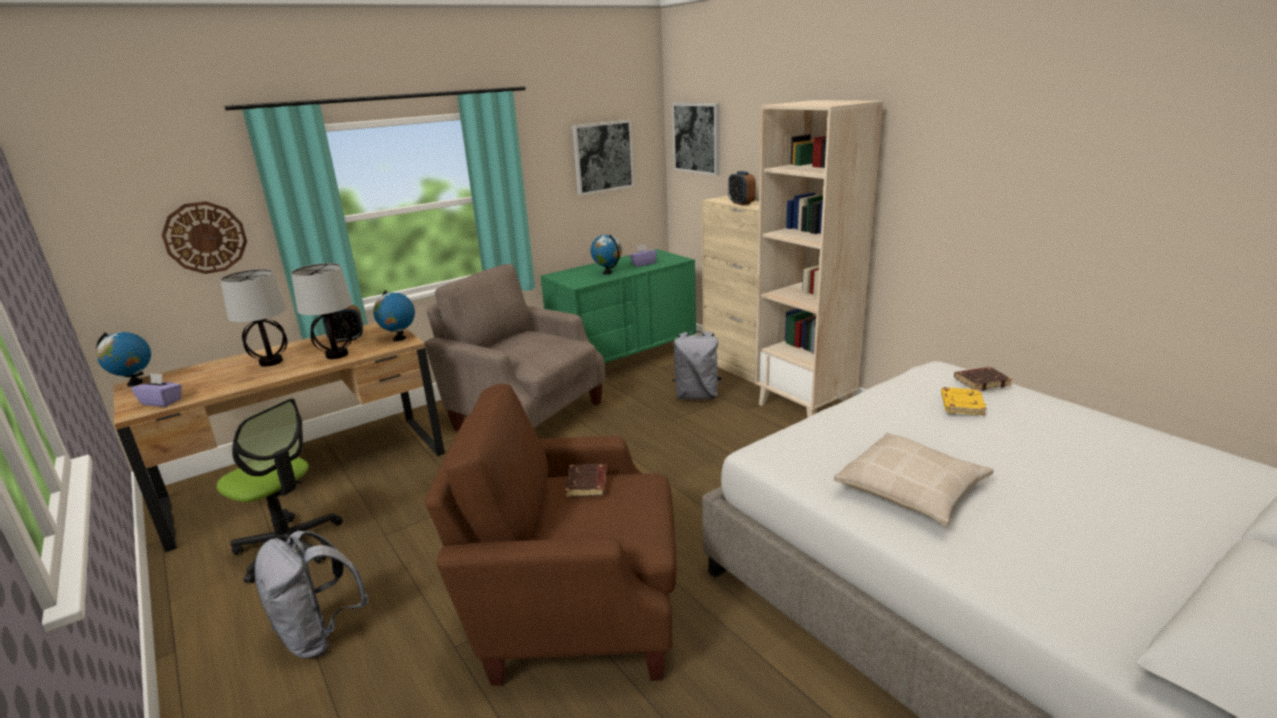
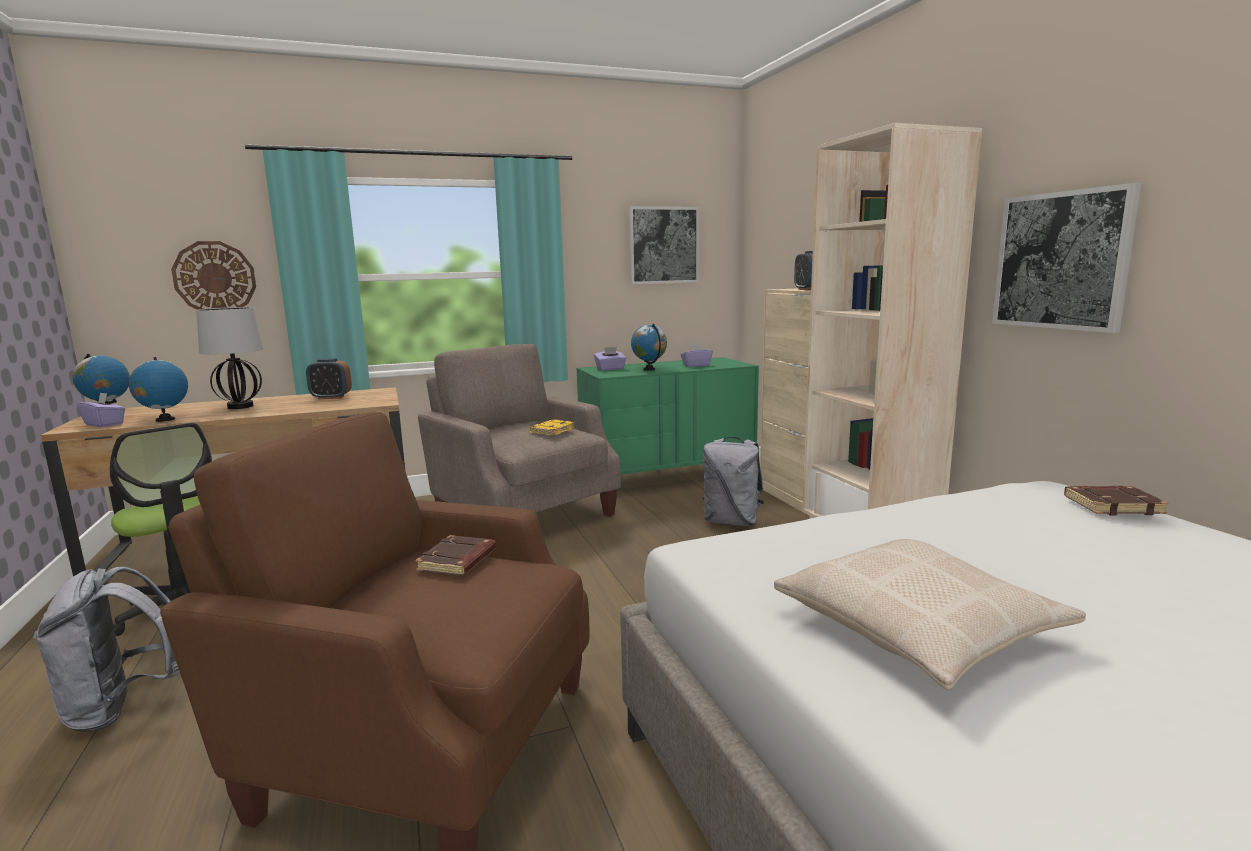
camera: 15 degrees right, 10 degrees down
table lamp [291,263,353,359] -> none
globe [373,290,415,341] -> globe moved to [129,357,188,422]
picture [672,103,720,175] -> picture moved to [992,183,1141,333]
yellow book [941,387,986,415] -> yellow book moved to [530,419,575,435]
none -> purple tissue box [594,347,626,371]

